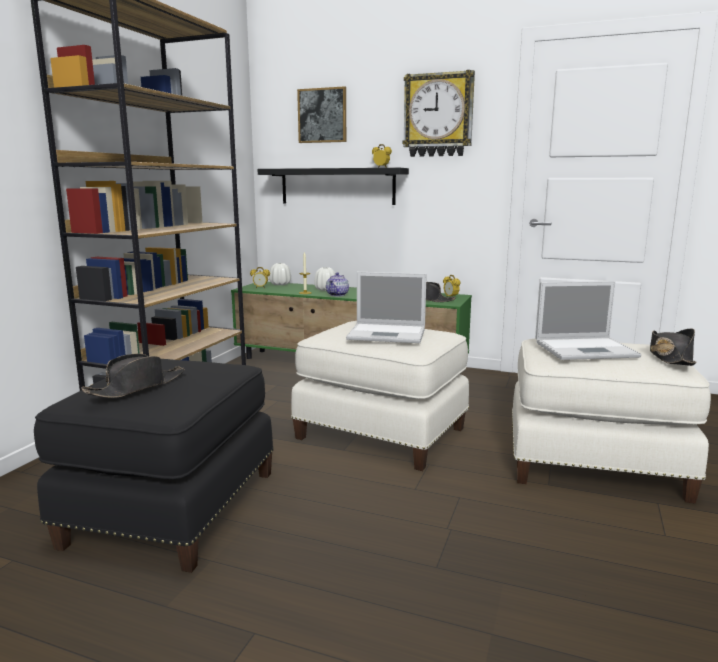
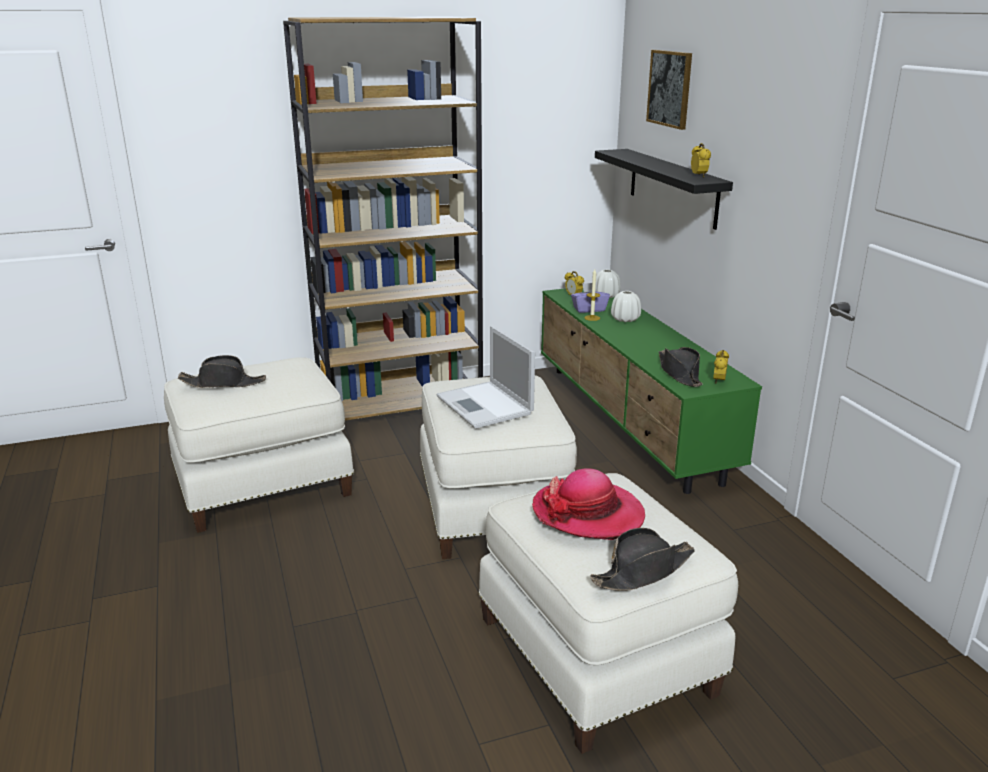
camera: 50 degrees right, 10 degrees up
black ottoman [34,359,274,573] -> white ottoman [164,357,354,533]
teapot [326,272,349,296] -> none
wall clock [403,70,475,157] -> none
laptop [536,281,641,360] -> hat [532,468,645,540]
none -> purple tissue box [571,283,610,313]

